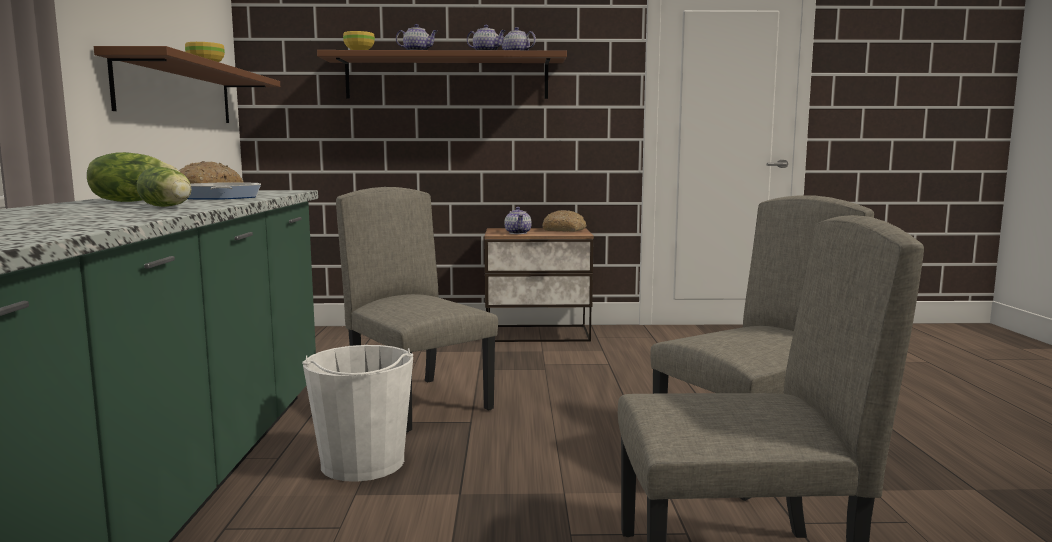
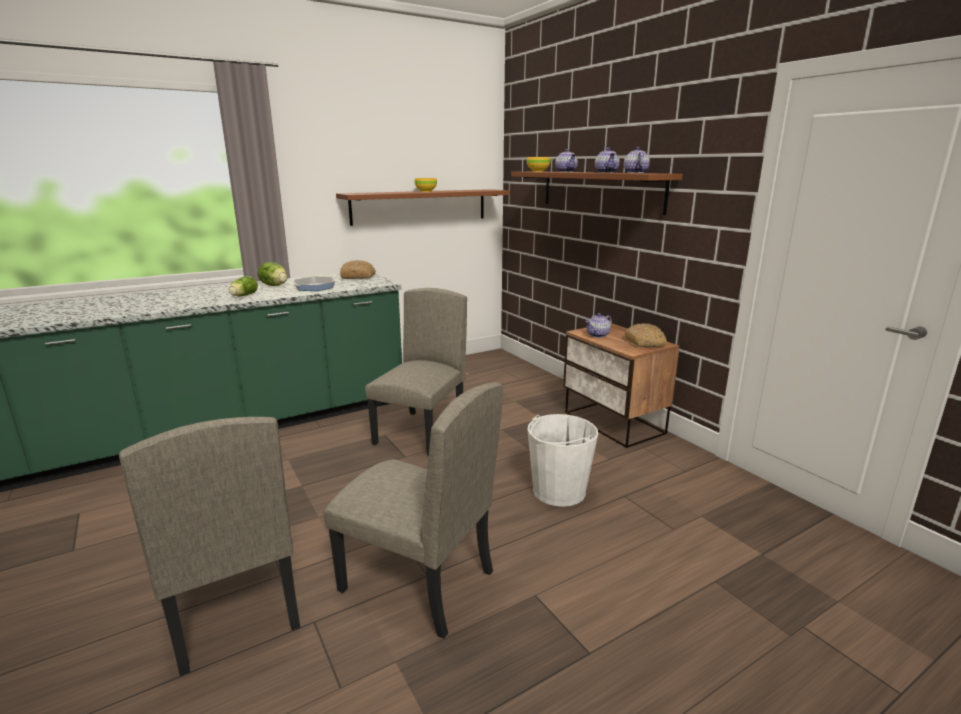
camera: 60 degrees right, 10 degrees up
white bucket [302,345,413,482] -> white bucket moved to [527,414,598,507]

